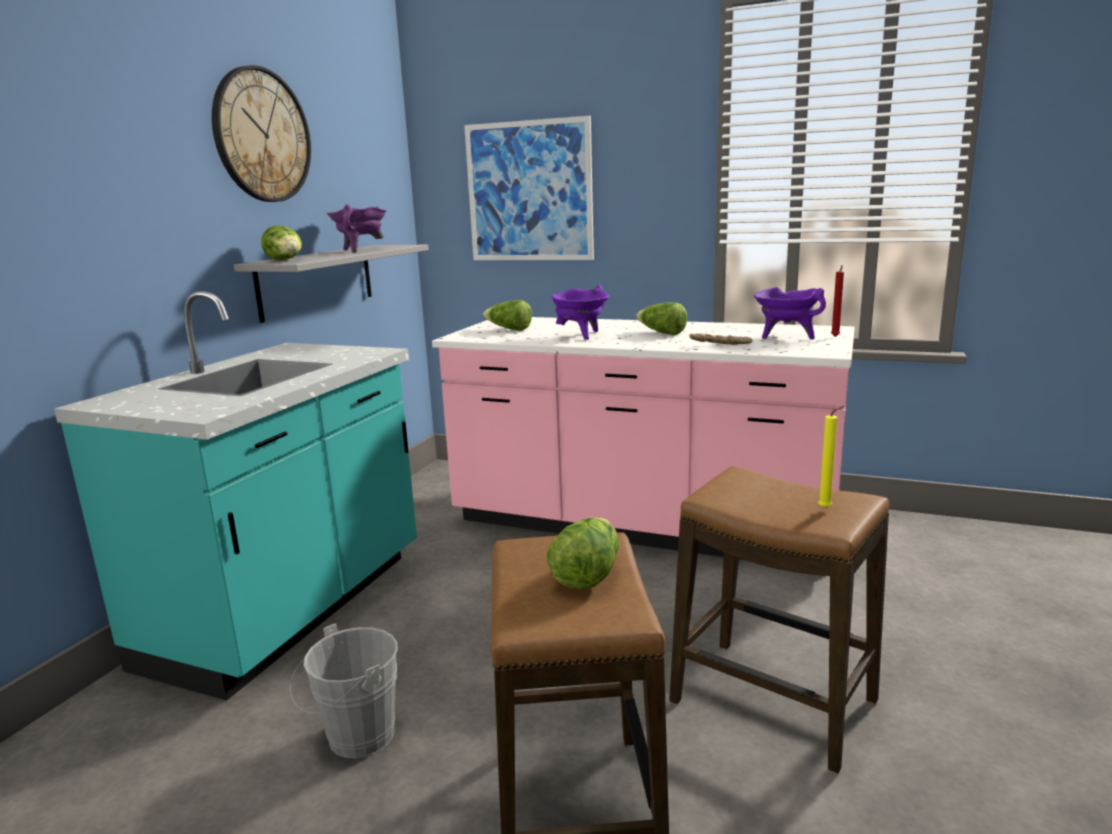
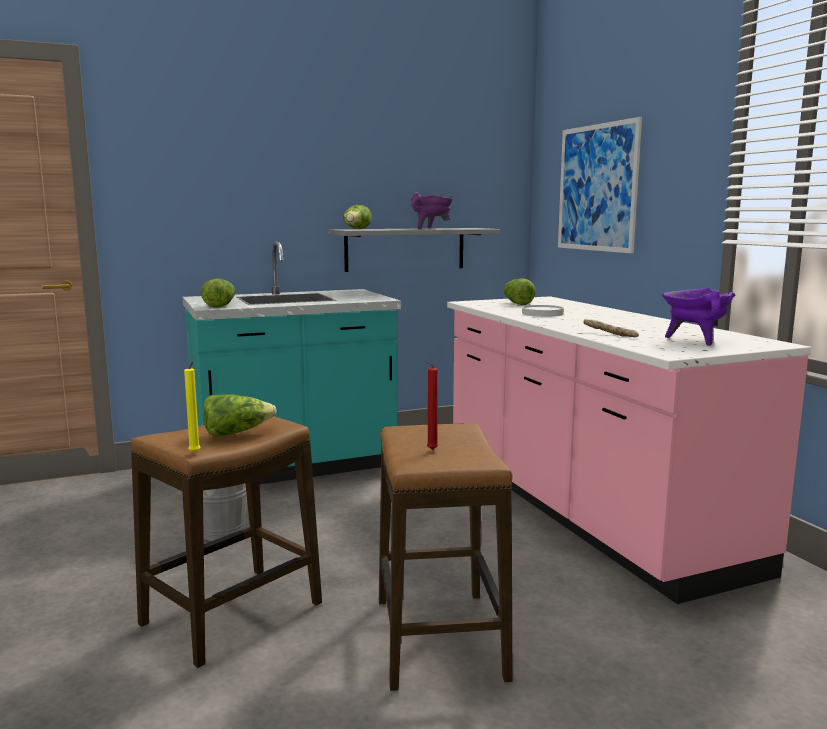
camera: 45 degrees right, 5 degrees down
wall clock [212,65,311,202] -> none
purple cooking pot [552,285,610,340] -> white plate [522,305,564,317]
lettuce [636,302,687,335] -> lettuce moved to [201,279,235,308]
yellow candle [818,406,844,509] -> yellow candle moved to [184,361,200,453]
red candle [831,265,844,337] -> red candle moved to [425,361,438,450]

